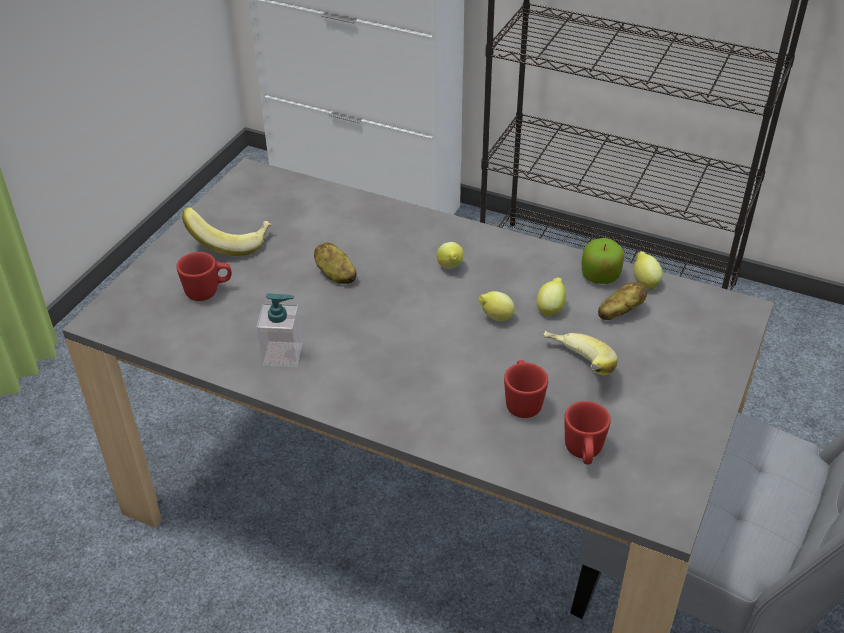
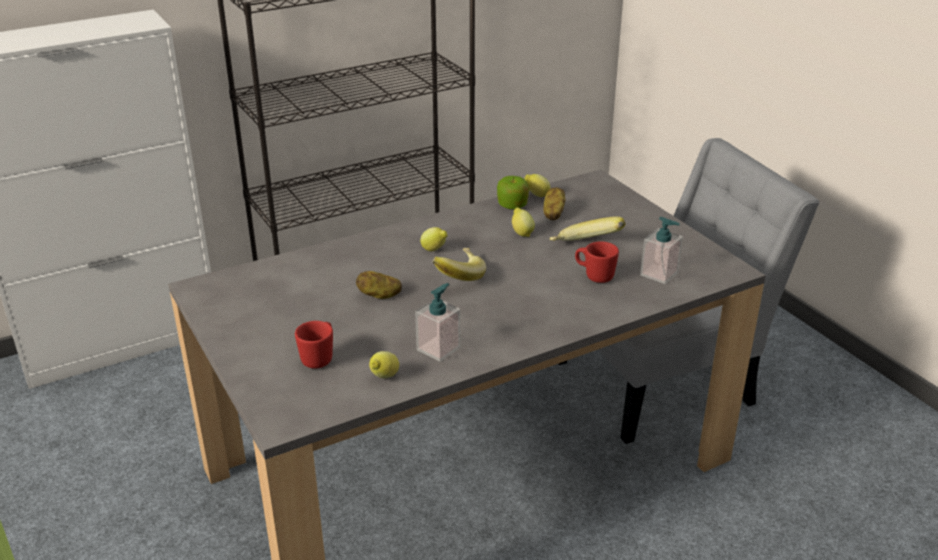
camera: 55 degrees left, 10 degrees down
banana [182,207,271,256] -> banana moved to [432,248,486,281]
lemon [478,291,515,321] -> lemon moved to [369,351,399,378]
red mug [564,401,611,465] -> soap dispenser [640,217,683,284]

